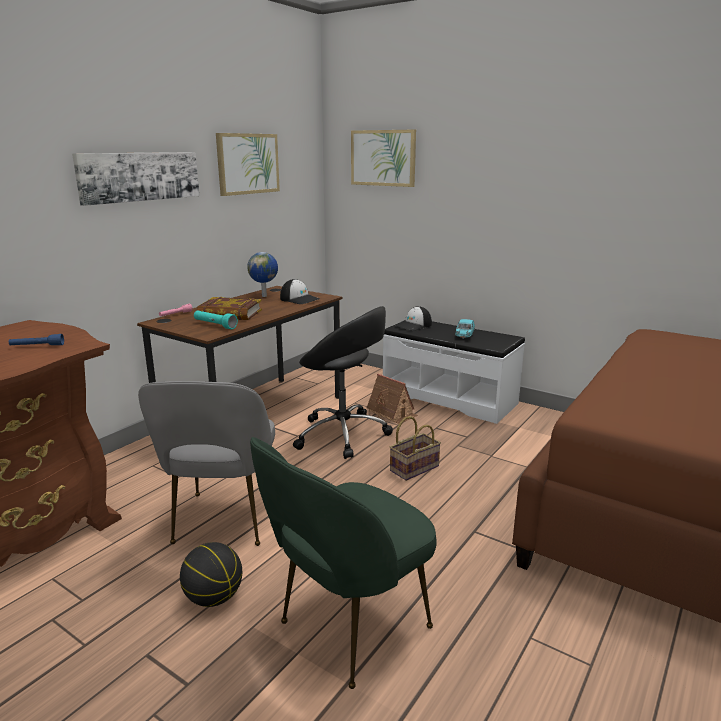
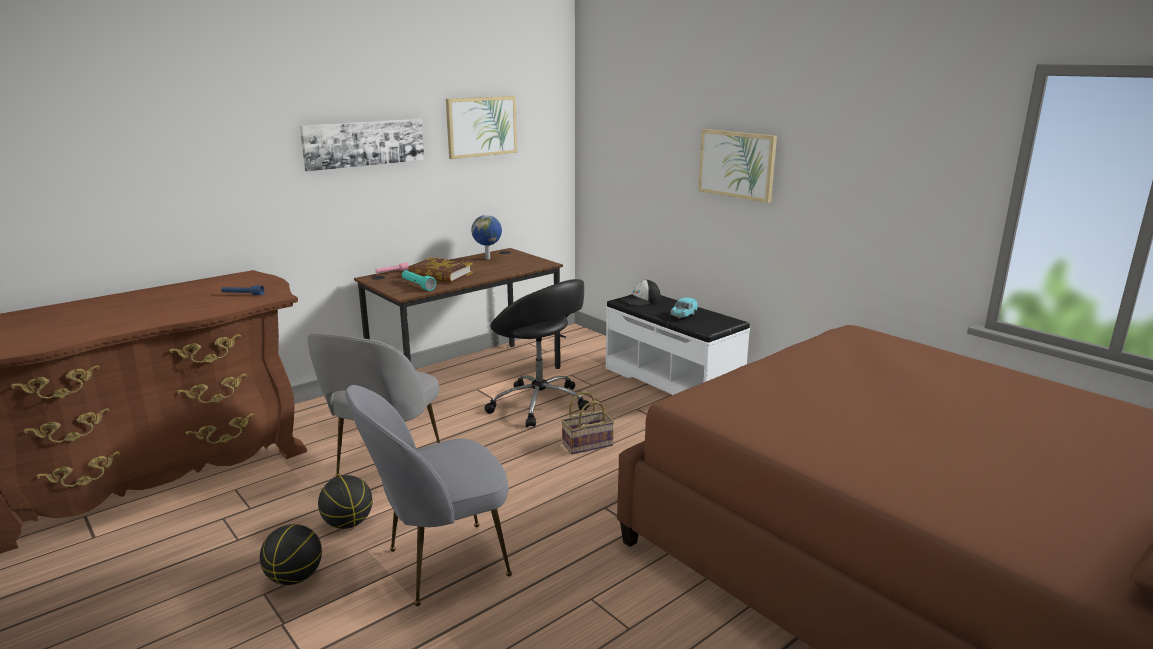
camera: 15 degrees right, 0 degrees up
green chair [250,437,437,689] -> grey chair [345,385,512,606]
cap [280,279,320,304] -> none
picture [351,130,416,187] -> picture moved to [698,129,777,203]
toy house [367,374,418,424] -> none
none -> basketball [260,524,322,585]

